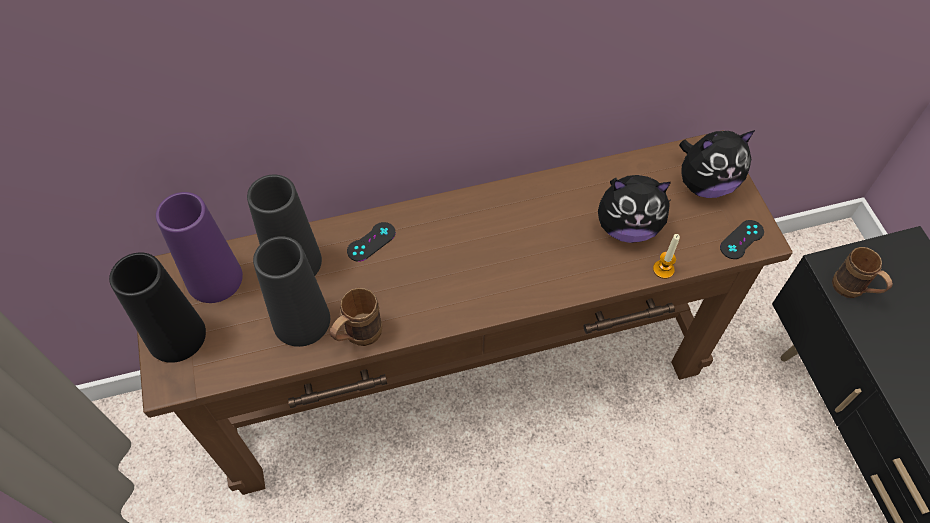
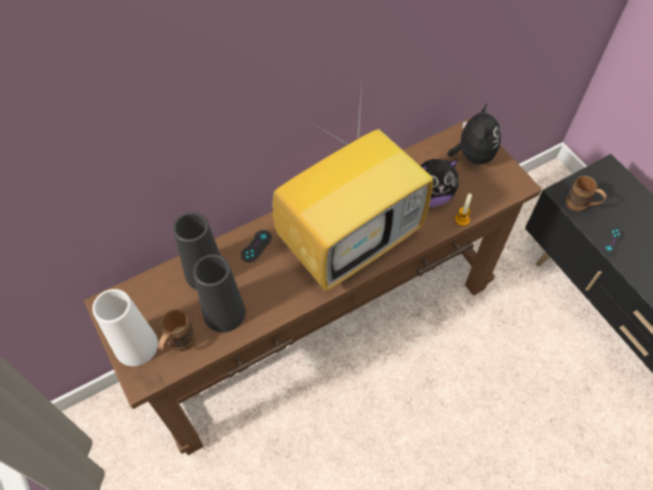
camera: 15 degrees left, 0 degrees up
black vase [109,252,206,363] -> white vase [92,289,158,366]
purple vase [156,192,243,303] -> none
brown mug [329,288,382,346] -> brown mug moved to [158,309,195,352]
plush toy [679,130,755,198] -> plush toy turned 60 degrees counterclockwise [447,102,501,165]
black game controller [720,220,764,259] -> black game controller moved to [601,227,624,255]
none -> television [272,84,433,290]

